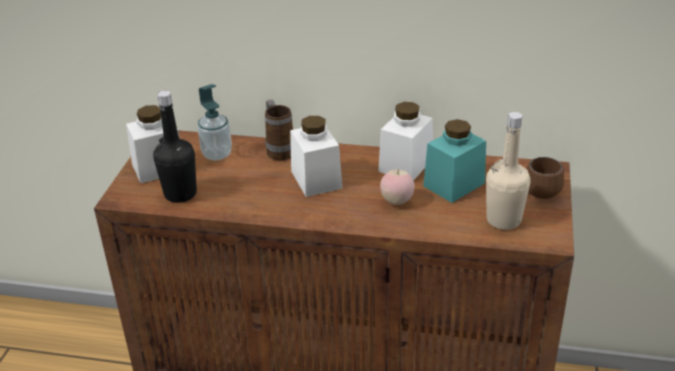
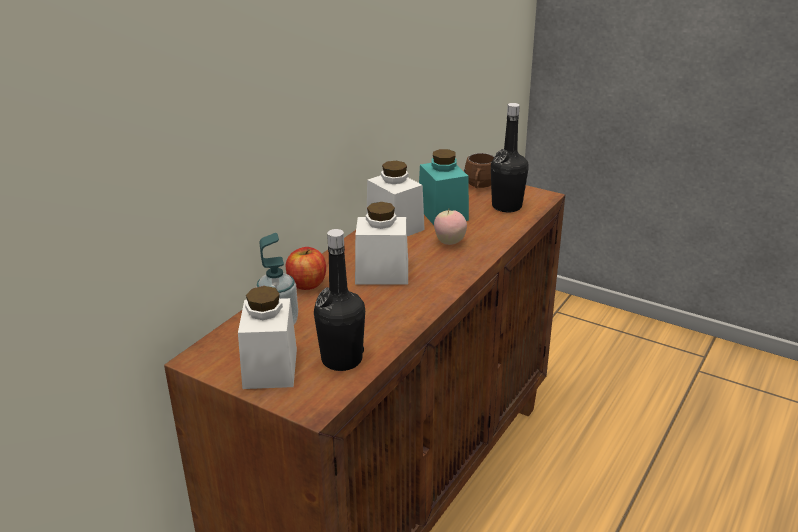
camera: 70 degrees left, 5 degrees down
mug [265,99,293,160] -> apple [286,247,326,290]
beige bottle [486,112,531,230] -> black bottle [491,103,529,212]

